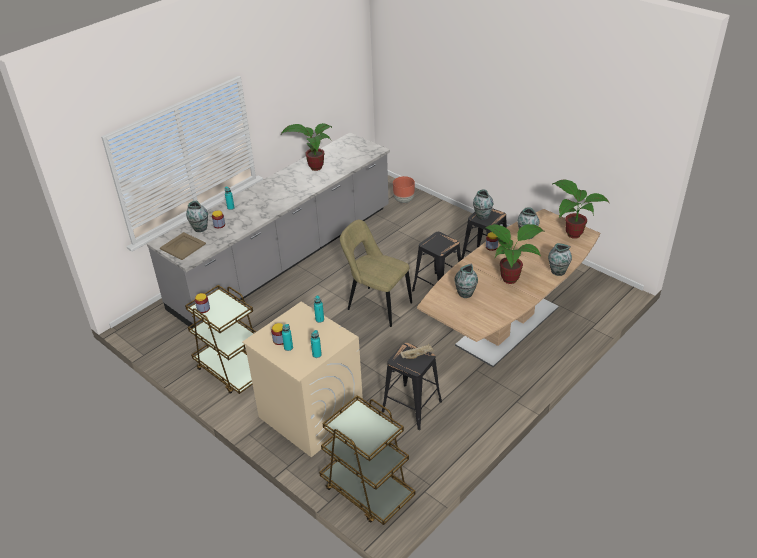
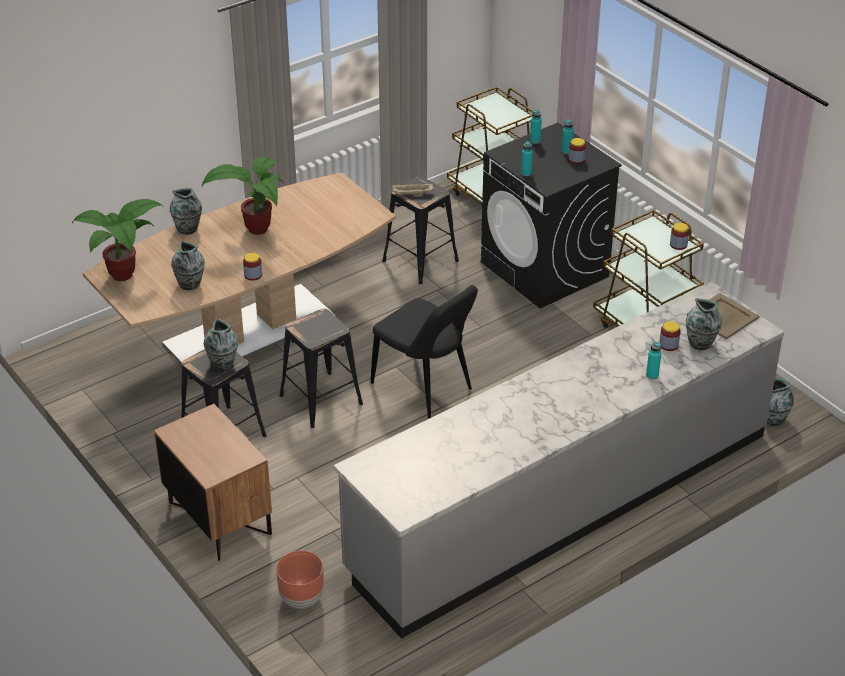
camera: 170 degrees left, 0 degrees up
beige washing machine [242,302,363,457] -> black washing machine [481,123,622,308]
potted plant [281,123,332,171] -> none
beige chair [340,220,412,327] -> black chair [371,285,478,419]
vase [454,264,478,298] -> vase moved to [767,378,794,426]
none -> brown nightstand [154,404,272,561]

